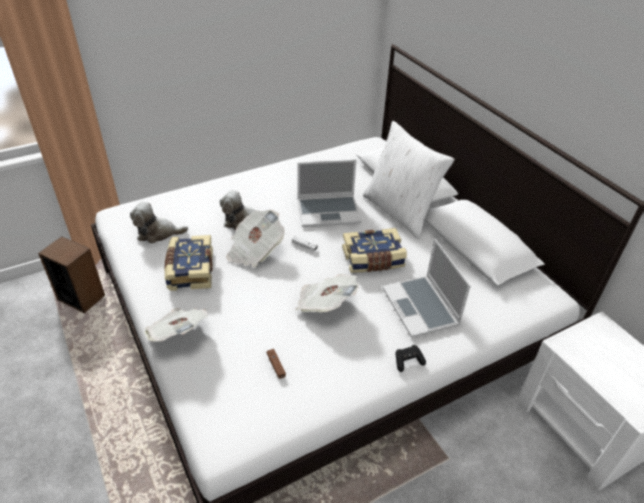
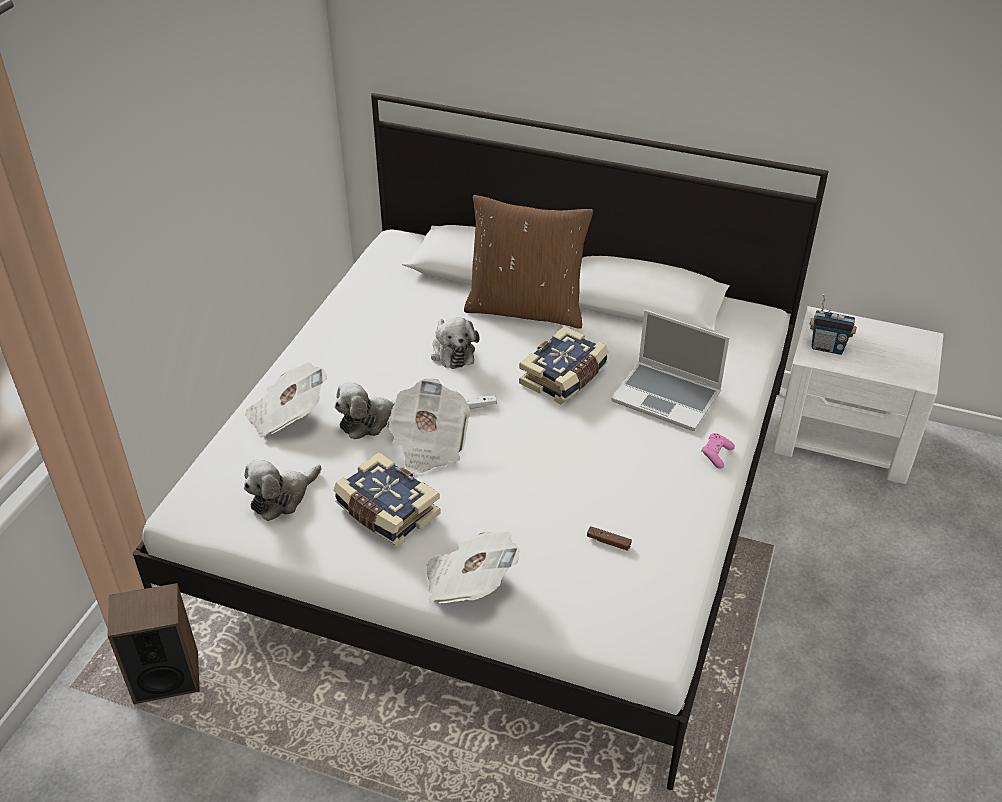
camera: 40 degrees left, 0 degrees up
newspaper [296,274,359,313] -> newspaper moved to [245,362,327,437]
laptop [297,160,361,227] -> plush toy [431,318,479,369]
white pillow [363,121,455,239] -> brown pillow [464,195,593,329]
black game controller [396,345,426,372] -> pink game controller [701,433,735,469]
none -> radio [809,294,857,355]

